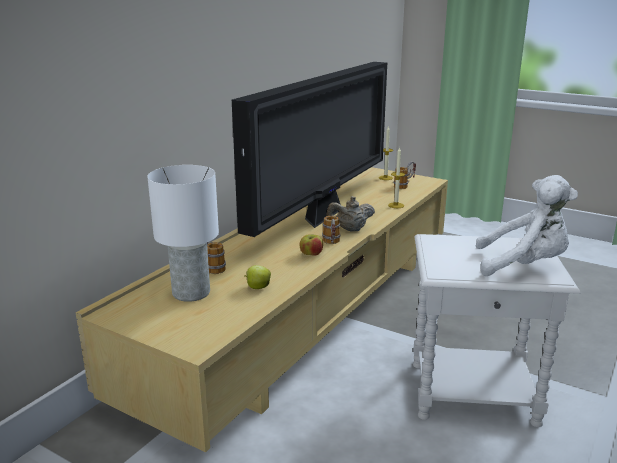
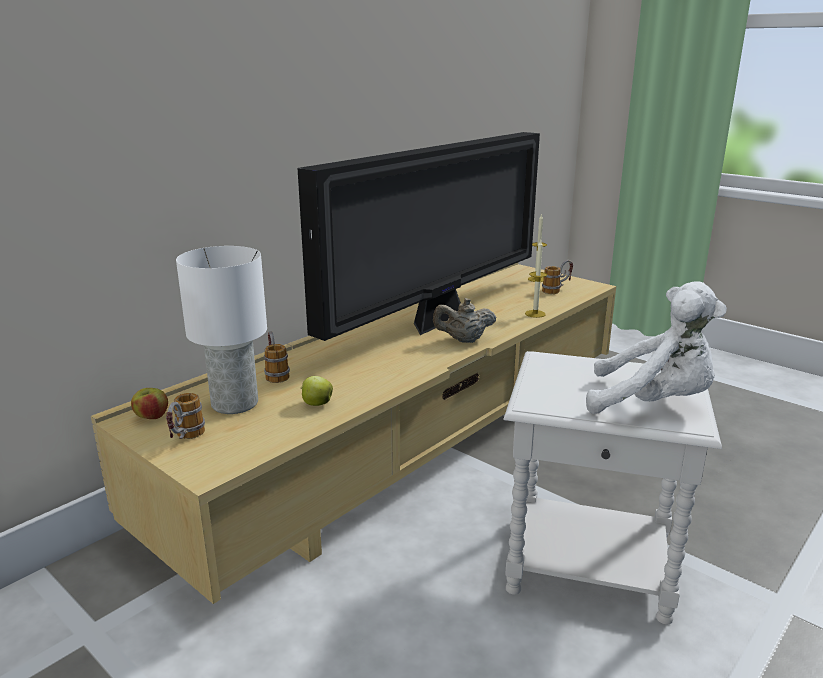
camera: 10 degrees right, 0 degrees up
apple [300,234,323,256] -> apple moved to [131,388,168,419]
mug [322,216,341,244] -> mug moved to [166,393,205,439]

